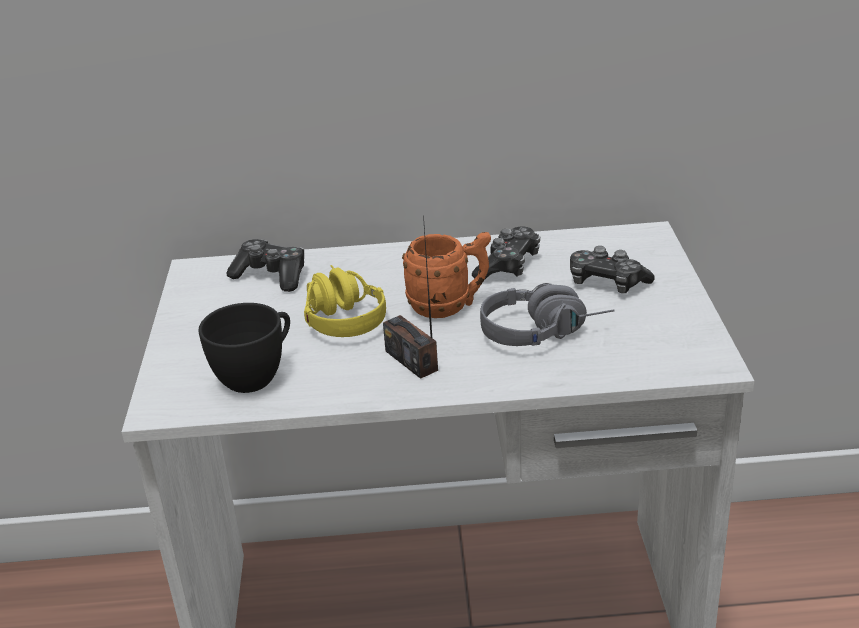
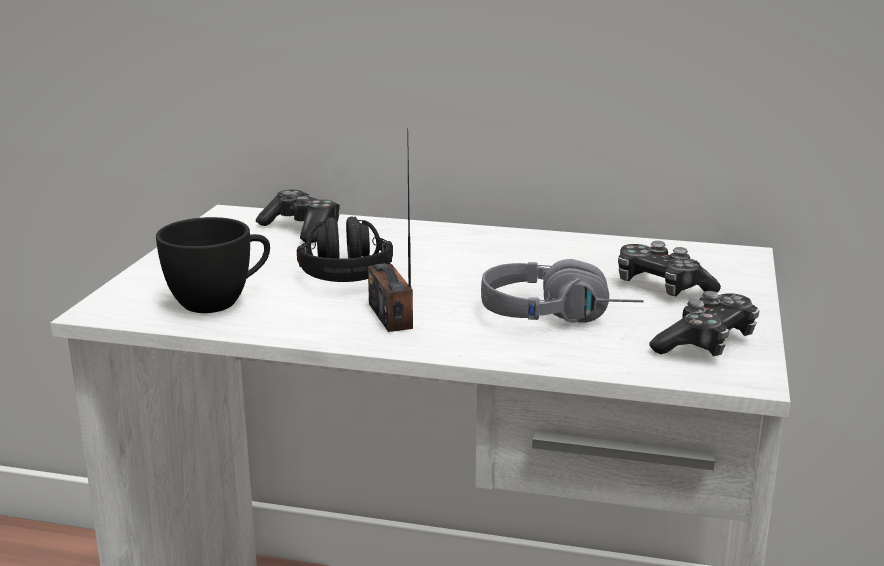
camera: 15 degrees right, 10 degrees down
yellow headphones [304,265,386,337] -> black headphones [297,217,393,282]
orange mug [402,232,491,318] -> none
game controller [472,227,540,280] -> game controller moved to [649,291,760,357]

